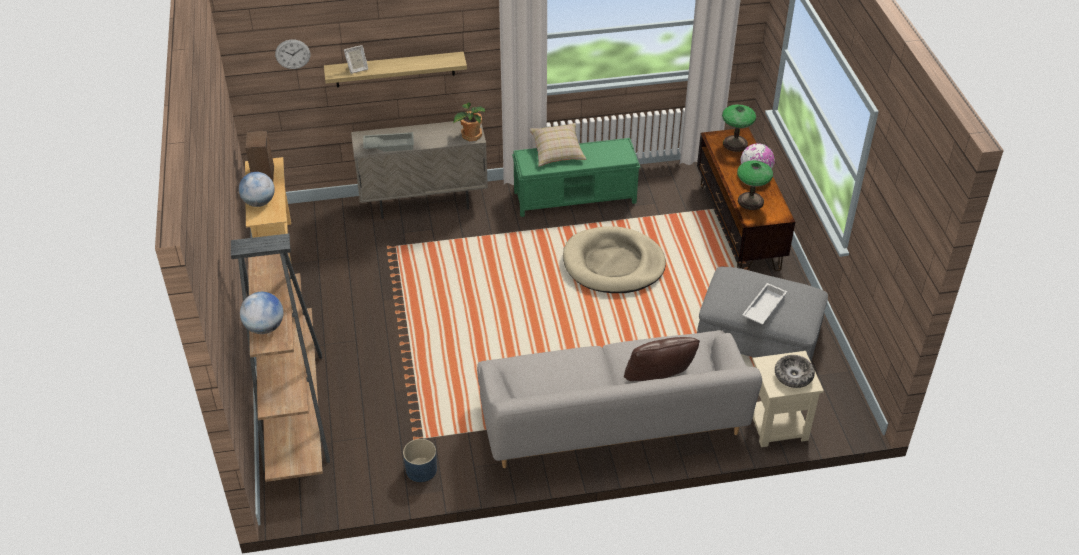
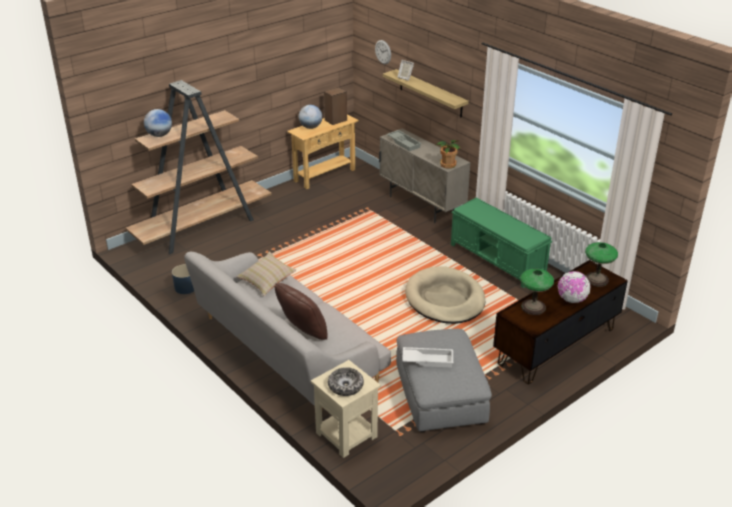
camera: 60 degrees right, 10 degrees down
beige pillow [529,123,586,166] -> beige pillow moved to [236,251,296,296]

